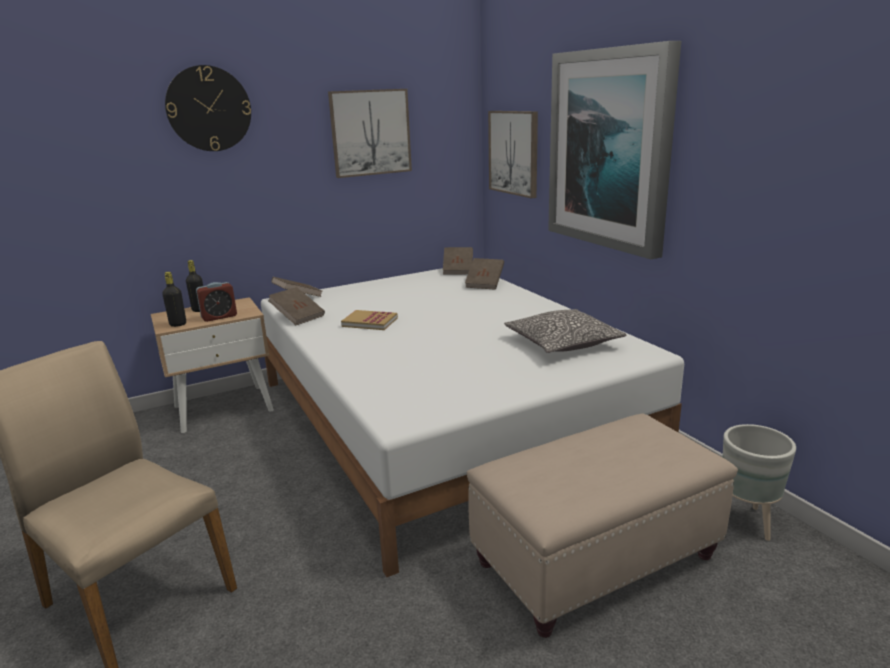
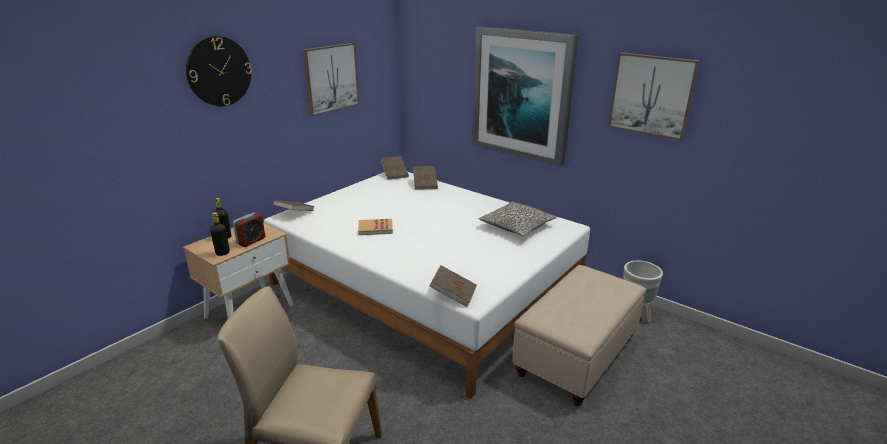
camera: 25 degrees left, 5 degrees up
brown book [268,287,325,325] -> brown book moved to [429,265,477,307]
picture [488,111,538,199] -> picture moved to [608,53,700,140]

